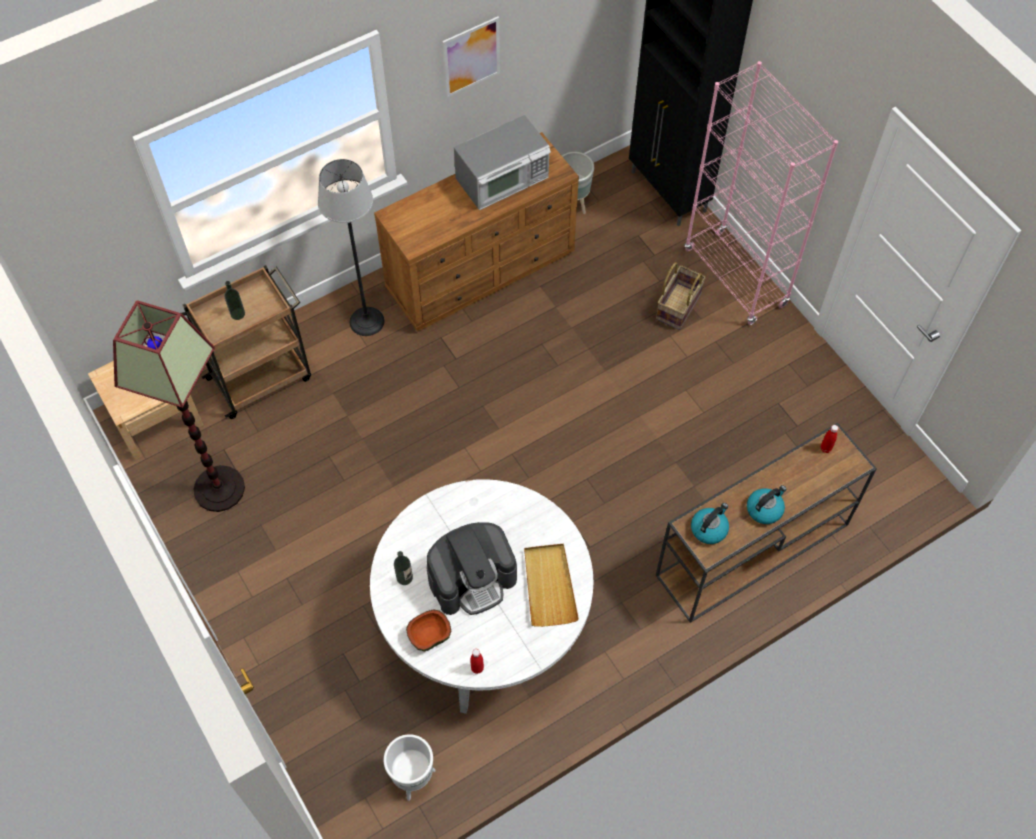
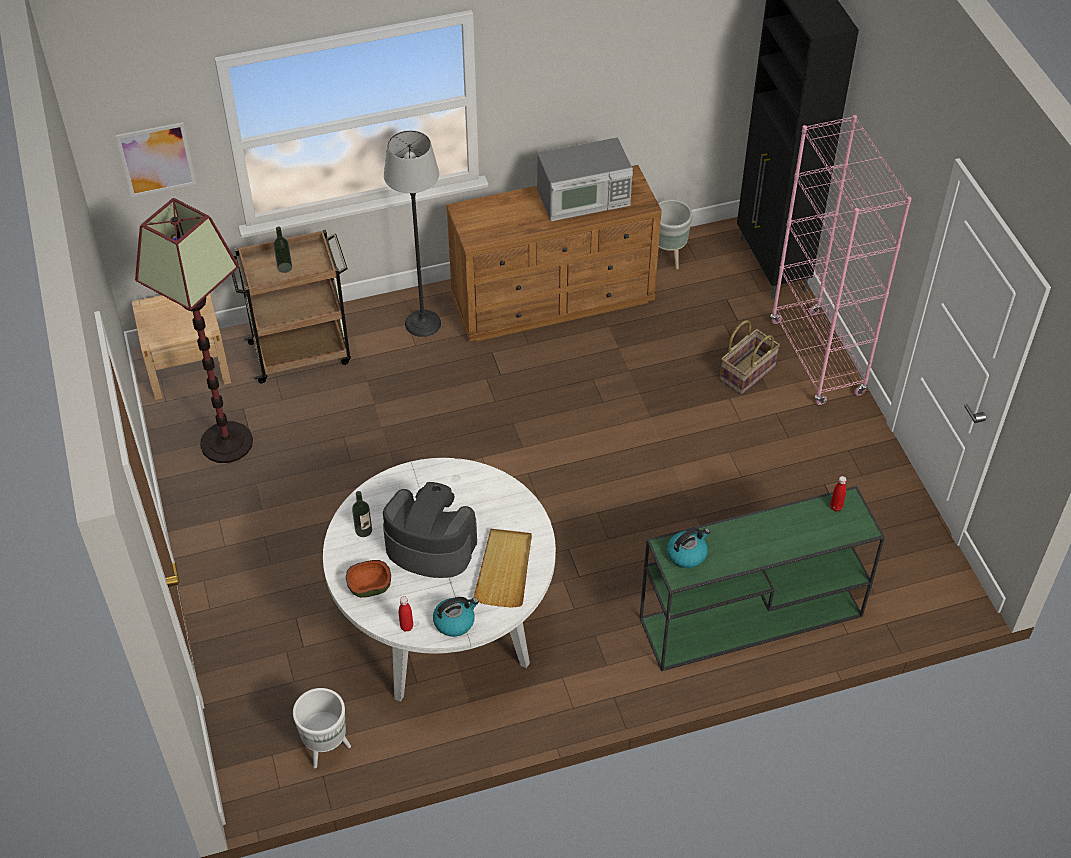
camera: 15 degrees right, 10 degrees down
coffee machine [427,522,517,615] -> coffee machine turned 150 degrees counterclockwise [383,482,477,578]
picture [443,17,500,98] -> picture moved to [116,122,196,197]
brown console table [656,423,877,623] -> green console table [640,486,885,671]
kettle [747,485,787,524] -> kettle moved to [433,597,479,637]

